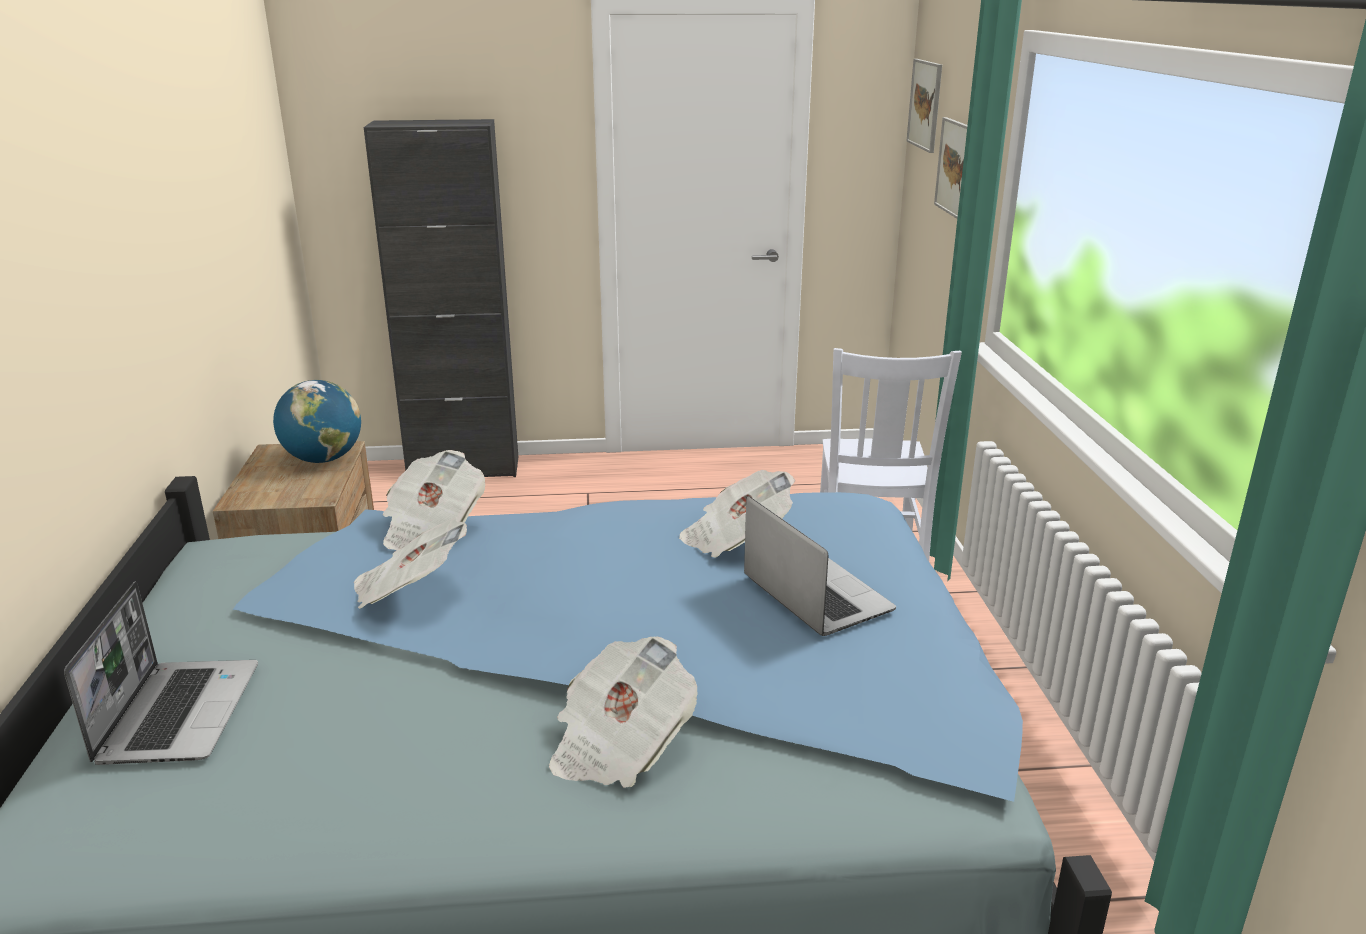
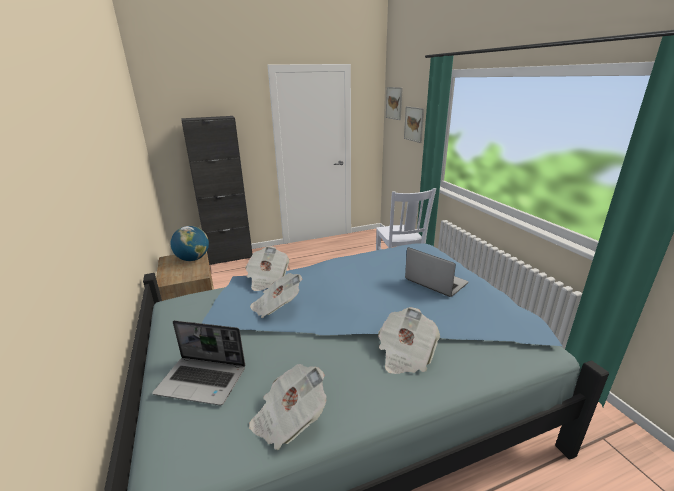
camera: 15 degrees left, 0 degrees up
laptop [64,582,258,765] -> laptop turned 120 degrees clockwise [152,320,245,405]
newspaper [679,470,795,558] -> newspaper moved to [249,364,327,450]

